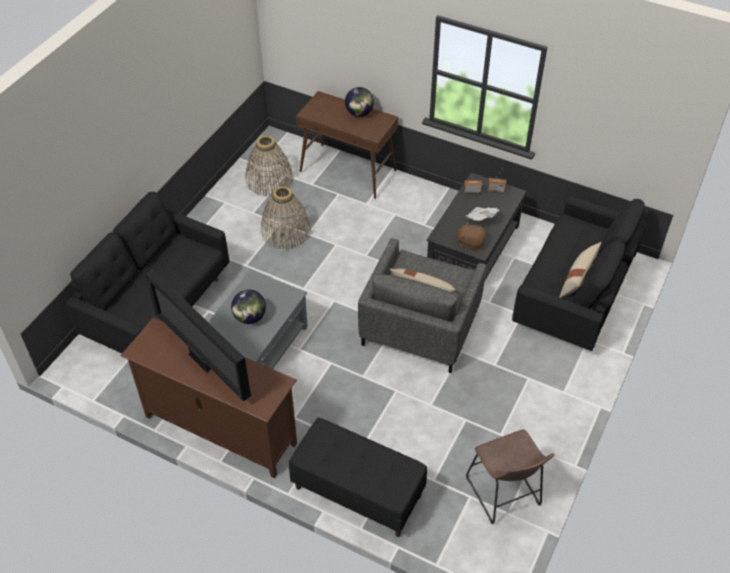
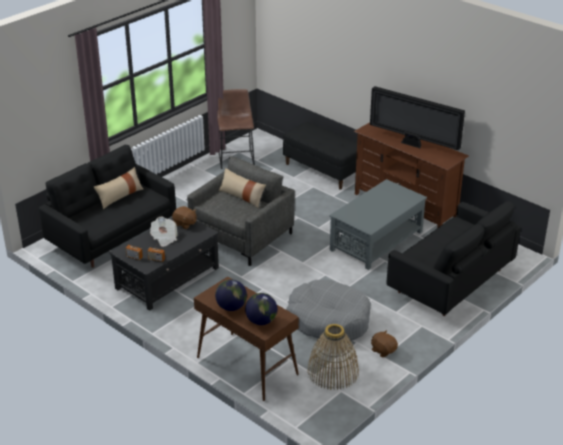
camera: 165 degrees left, 15 degrees down
television [145,270,251,401] -> television turned 150 degrees clockwise [370,86,465,150]
globe [231,289,266,324] -> globe moved to [245,293,277,325]
basket [261,186,311,250] -> grey dog bed [286,280,371,343]
none -> brown plush toy [371,330,398,358]

